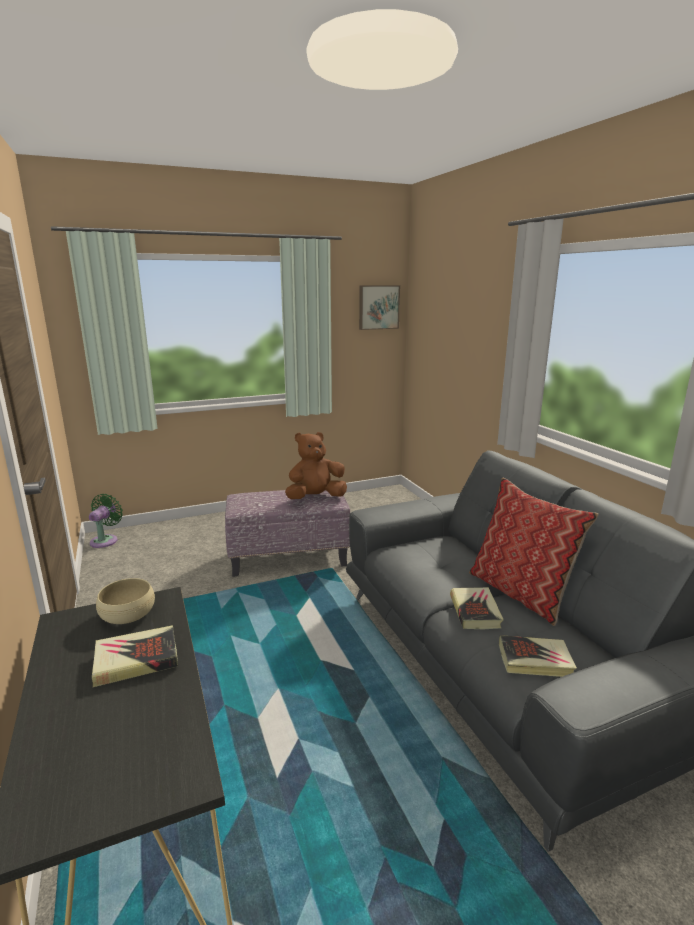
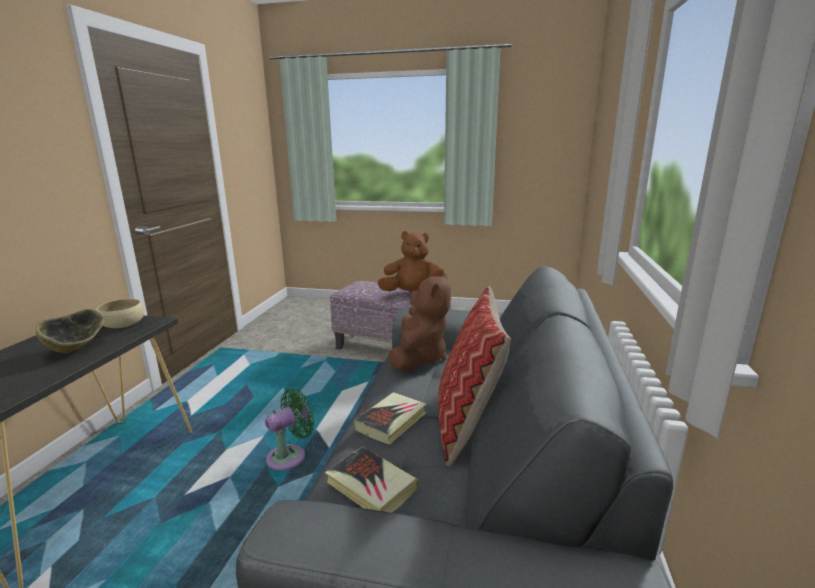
camera: 35 degrees right, 0 degrees up
green fan [89,494,123,548] -> green fan moved to [265,388,314,471]
book [92,625,178,687] -> bowl [36,309,105,353]
picture [359,285,400,330] -> none
none -> brown plush toy [388,273,451,371]

